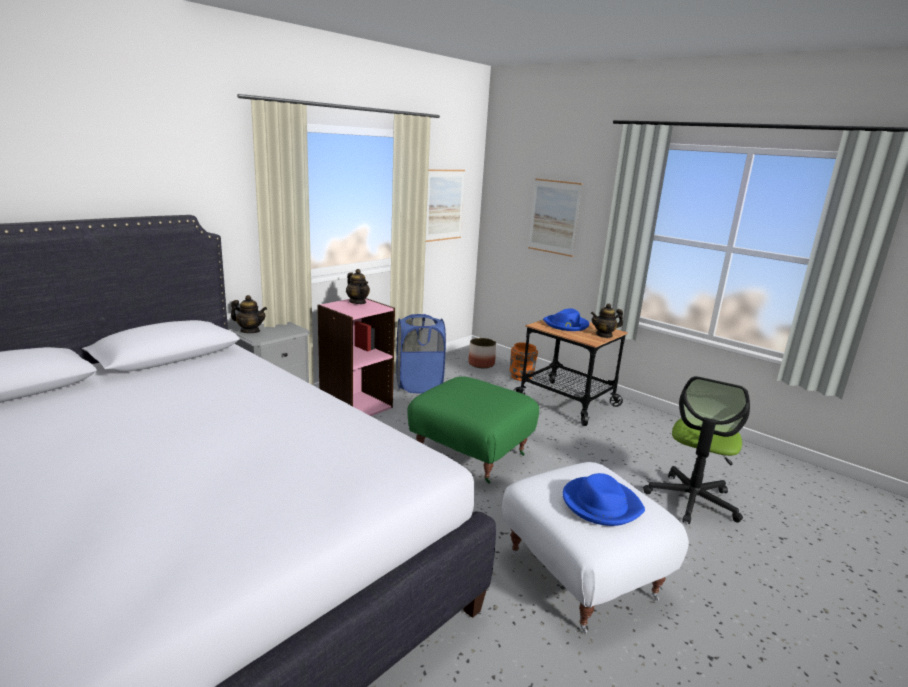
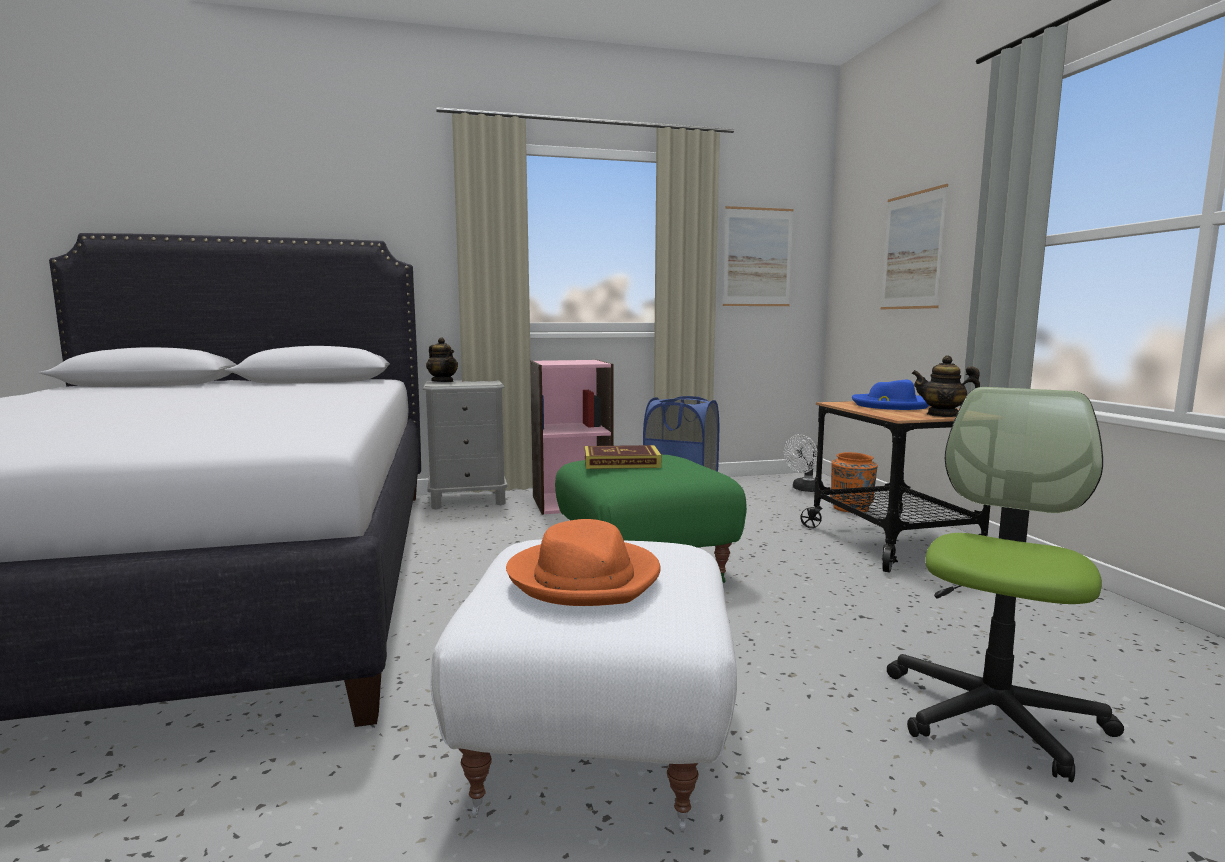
camera: 35 degrees right, 10 degrees down
teapot [346,269,370,304] -> none
planter [468,338,496,368] -> white fan [784,434,824,492]
blue hat [563,473,645,526] -> orange hat [506,519,661,606]
office chair [643,376,750,524] -> office chair turned 150 degrees clockwise [887,387,1124,782]
none -> book [585,445,661,469]

